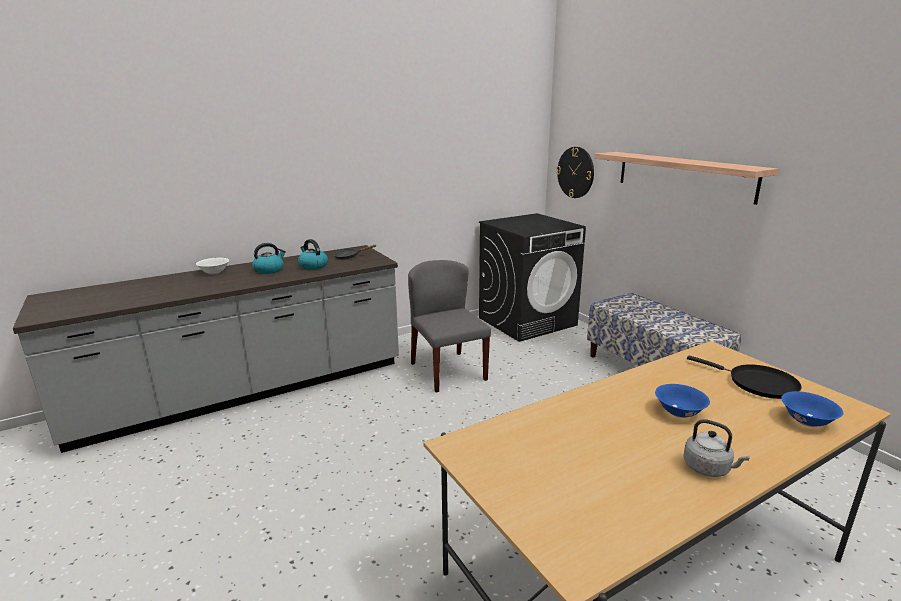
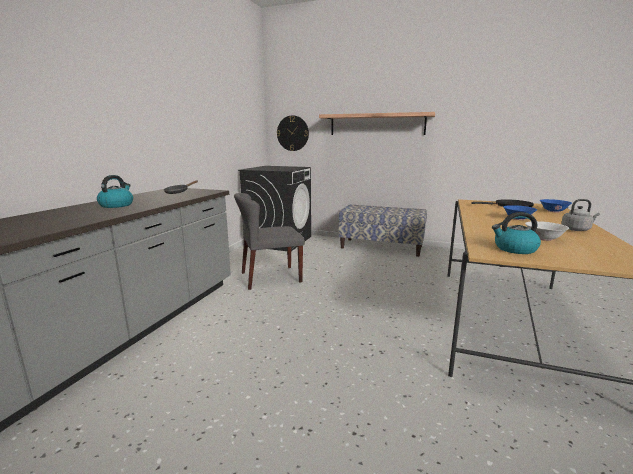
camera: 40 degrees left, 5 degrees down
white bowl [196,258,229,275] -> white bowl moved to [525,221,569,241]
kettle [298,239,328,270] -> kettle moved to [492,212,541,254]
grey chair [408,260,491,393] -> grey chair turned 45 degrees counterclockwise [234,193,305,290]

